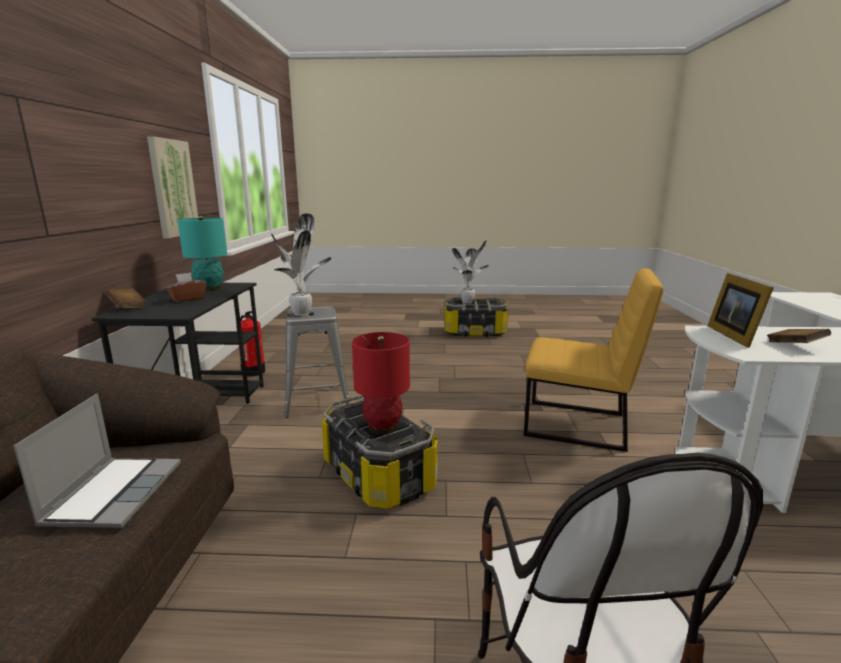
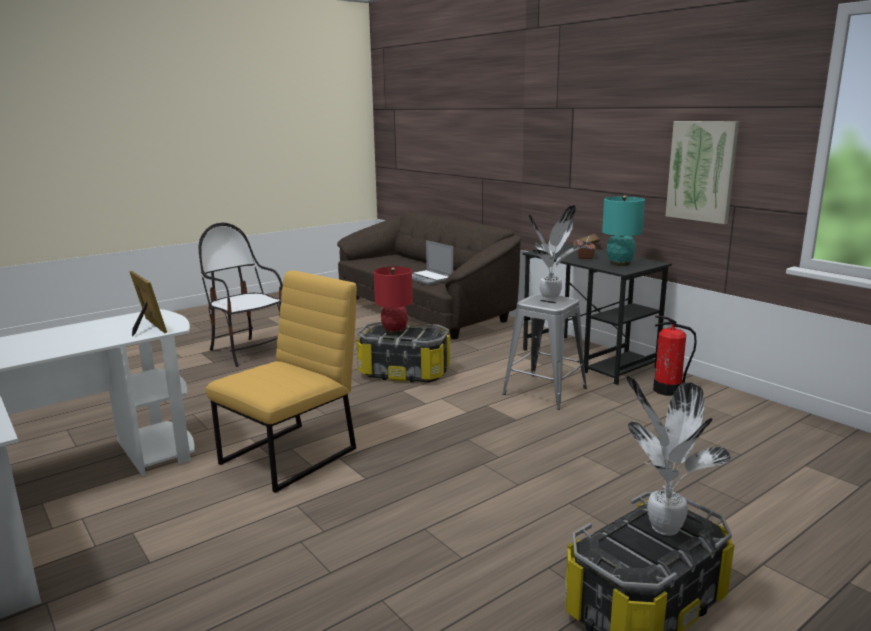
camera: 140 degrees right, 0 degrees up
yellow chair [524,268,663,452] -> yellow chair turned 150 degrees clockwise [206,271,357,493]
brown book [767,329,831,343] -> none

